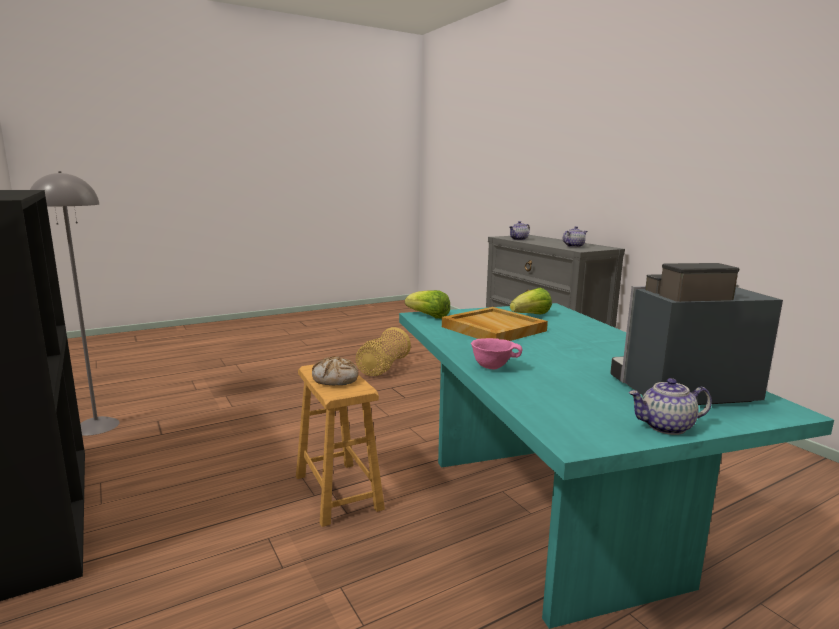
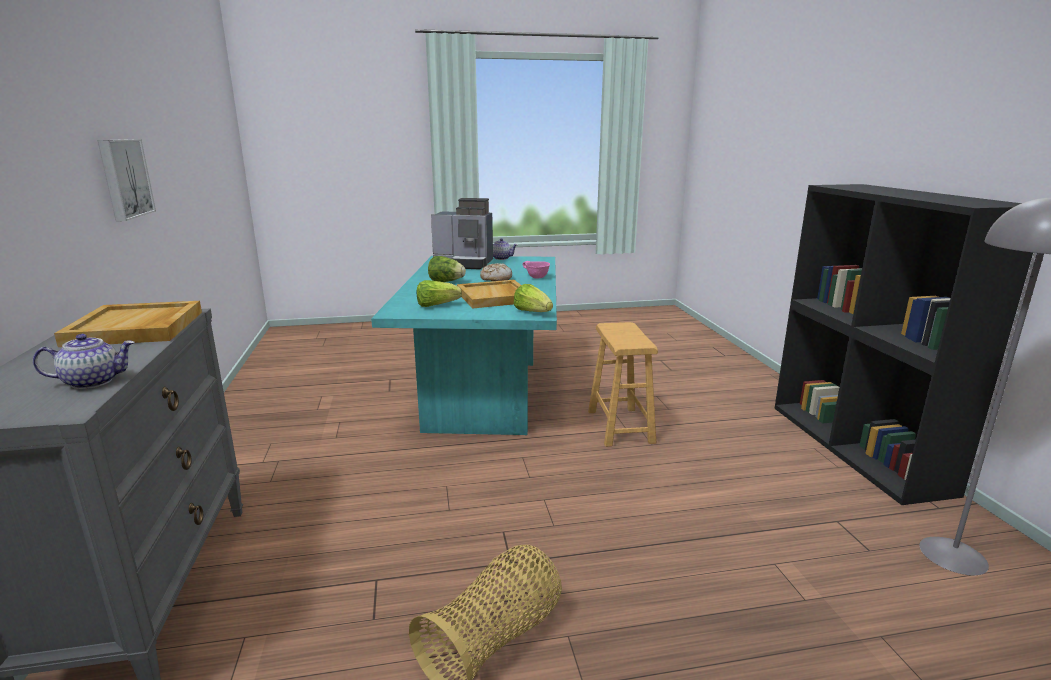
camera: 160 degrees left, 5 degrees up
bread [312,356,359,385] -> bread moved to [480,263,512,281]
teapot [563,226,587,247] -> beige tray [54,301,202,347]
none -> picture [98,139,156,221]
none -> lettuce [428,256,466,282]

